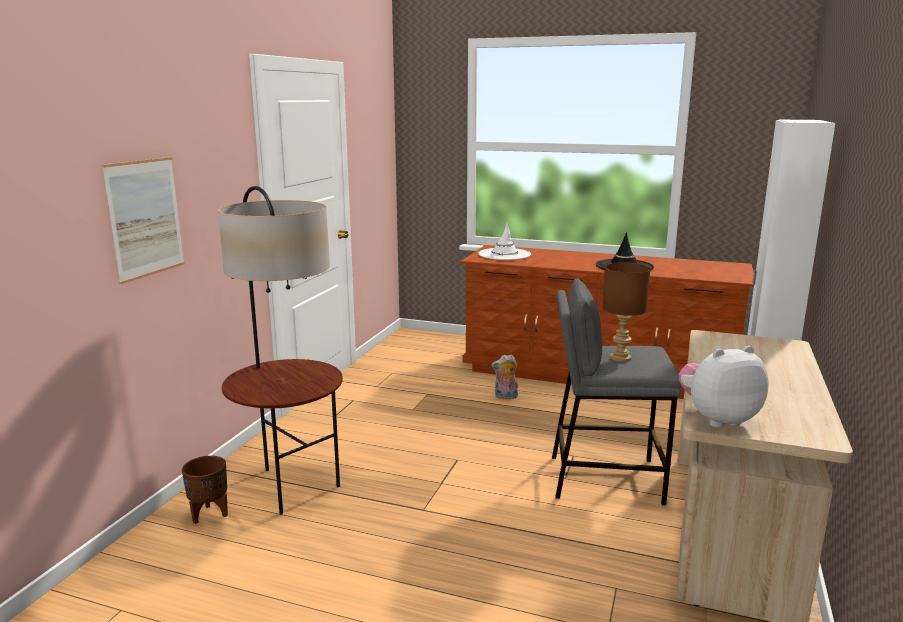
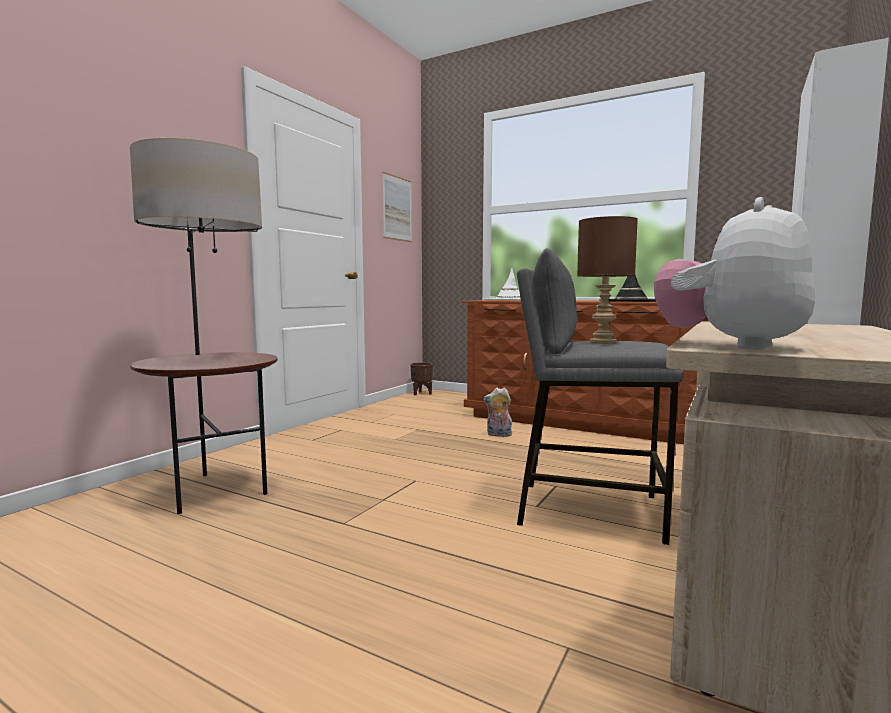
camera: 10 degrees right, 10 degrees down
picture [102,157,185,284] -> picture moved to [382,172,412,242]
brown planter [182,456,228,524] -> brown planter moved to [410,362,433,395]
plush toy [679,346,769,428] -> plush toy turned 45 degrees counterclockwise [654,197,815,350]

